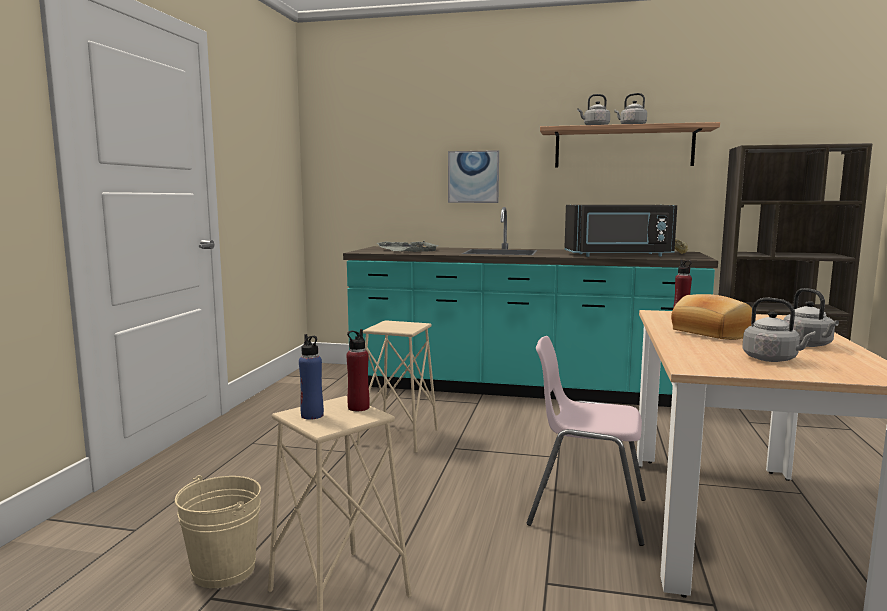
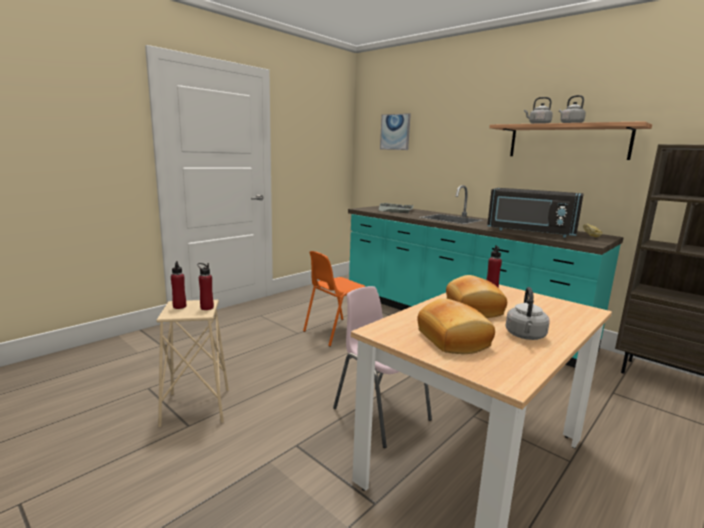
camera: 30 degrees right, 5 degrees up
beige bucket [175,475,261,588] -> none
blue bottle [299,334,324,420] -> red bottle [171,261,186,309]
beige stool [356,320,438,453] -> orange chair [303,251,366,347]
picture [448,150,499,203] -> picture moved to [380,113,411,150]
grey kettle [742,298,816,362] -> bread [417,298,495,354]

